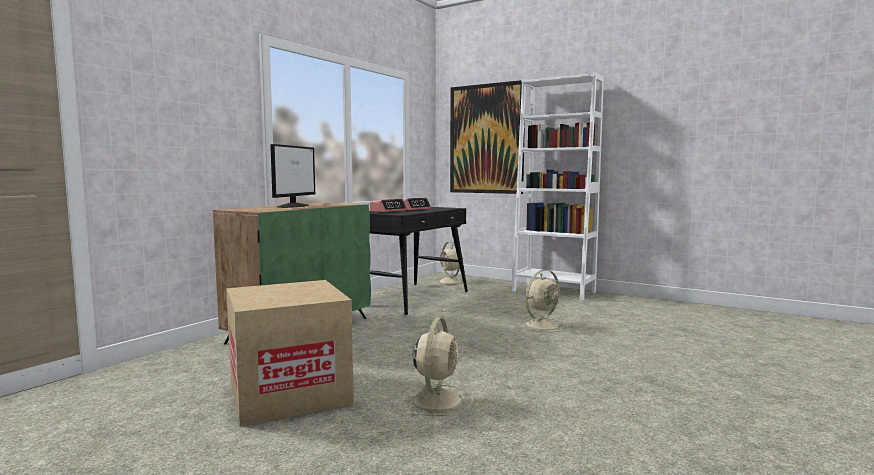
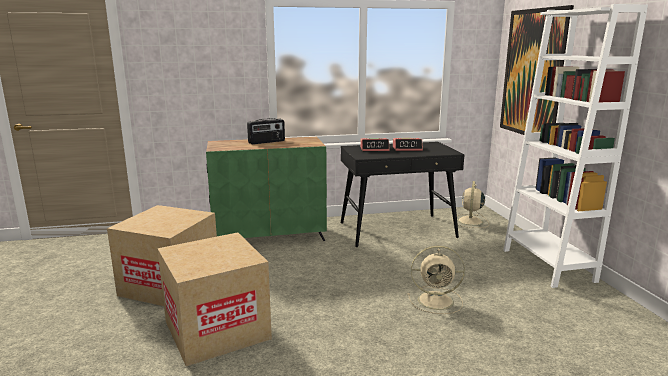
camera: 45 degrees right, 10 degrees up
monitor [270,144,315,208] -> radio [247,118,285,144]
beige fan [403,317,473,416] -> cardboard box [157,232,272,366]

